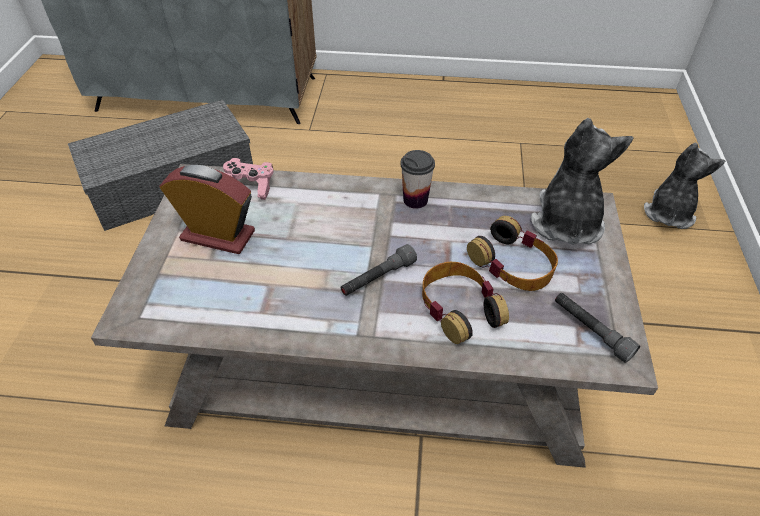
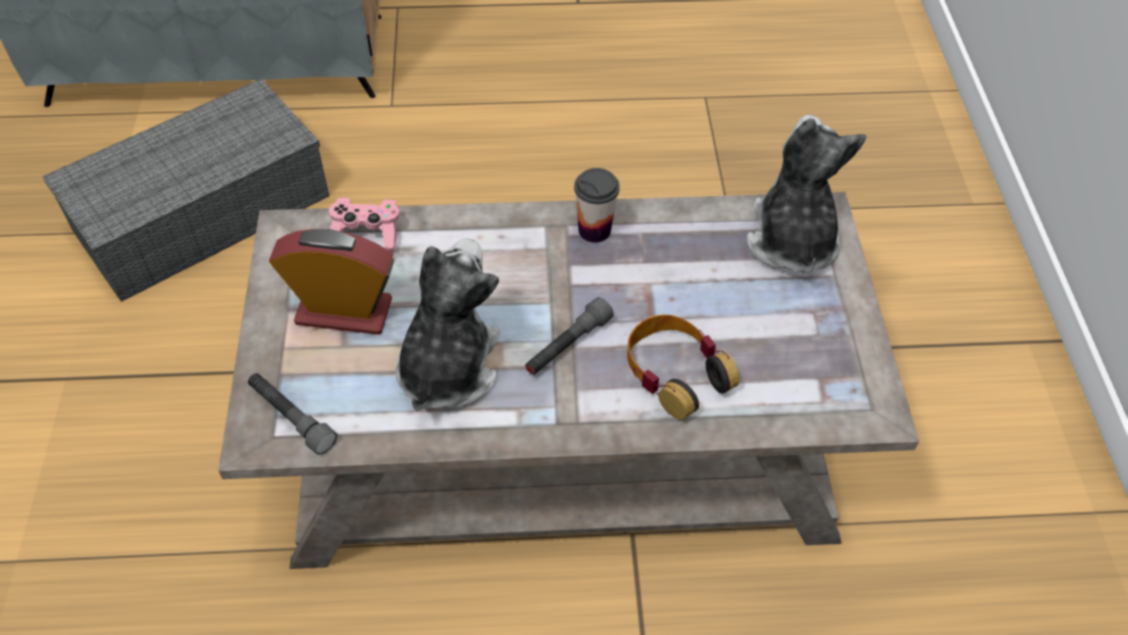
camera: 10 degrees left, 5 degrees up
headphones [467,216,558,291] -> none
grey flashlight [555,293,640,363] -> grey flashlight moved to [248,373,337,455]
plush toy [644,142,725,229] -> plush toy moved to [396,238,500,412]

